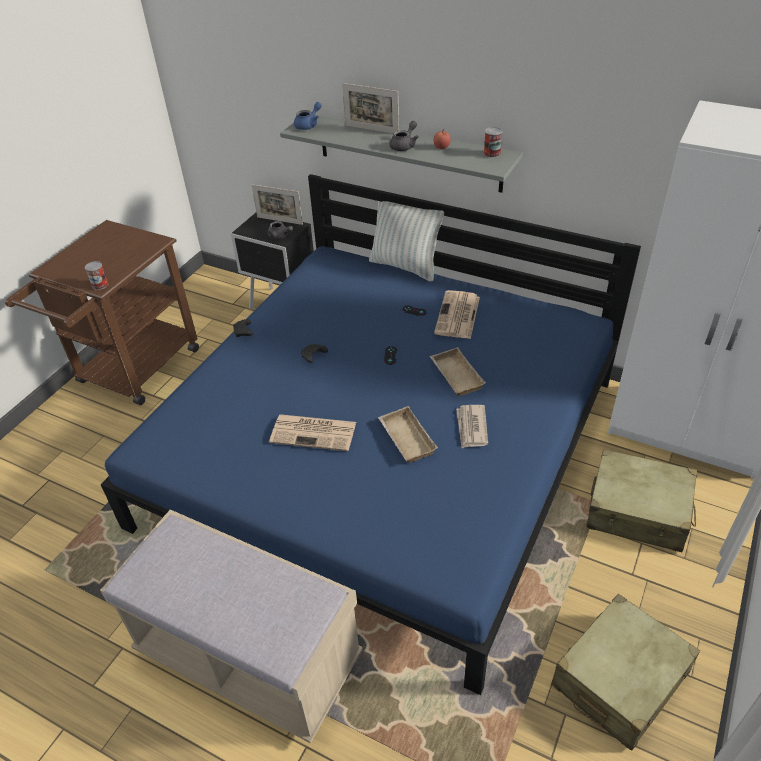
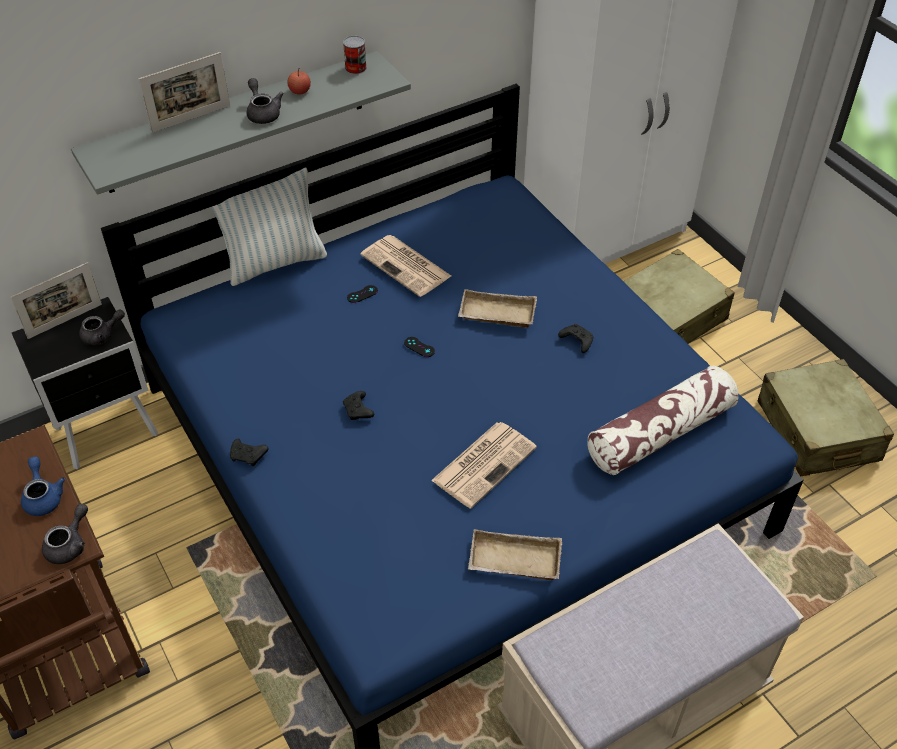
camera: 60 degrees left, 5 degrees up
can [85,261,109,290] -> grey teapot [42,504,88,564]
blue teapot [294,102,322,130] -> blue teapot moved to [21,456,65,516]
beige tray [378,406,438,463] -> beige tray moved to [468,529,562,580]
newspaper [456,405,488,448] -> black game controller [558,324,593,353]
none -> pillow [587,366,739,475]

